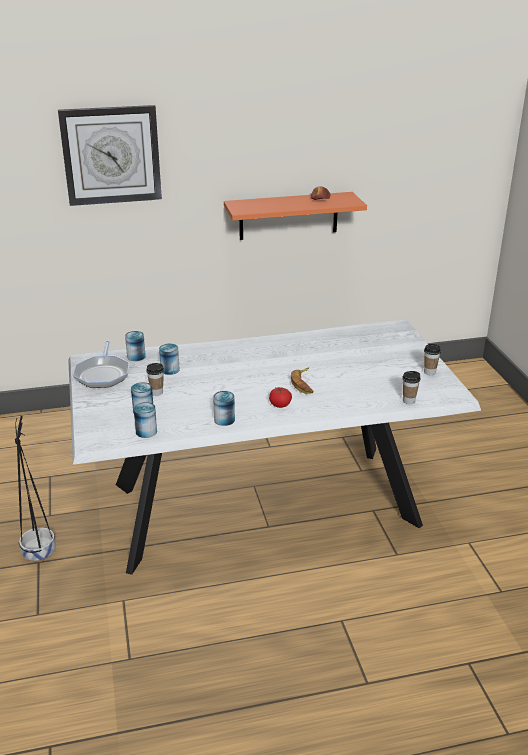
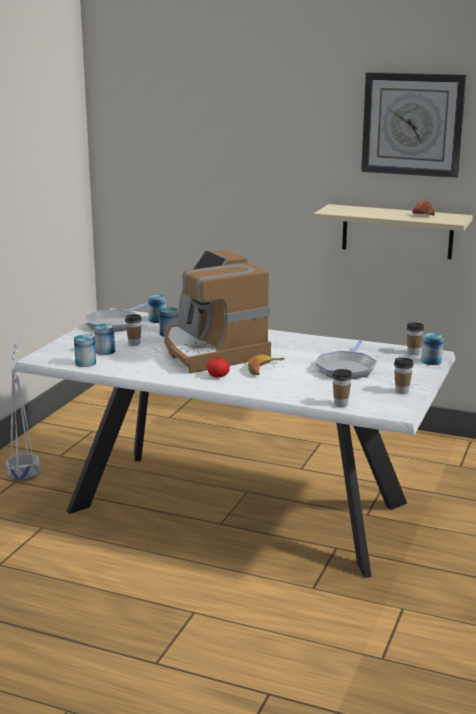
camera: 35 degrees right, 10 degrees down
black planter [15,416,56,562] -> white planter [6,335,40,482]
wall clock [58,105,162,206] -> wall clock moved to [361,72,466,178]
can [213,391,235,426] -> can moved to [421,333,444,365]
orange shelf [224,192,367,240] -> beige shelf [314,204,473,259]
none -> coffee machine [164,249,271,374]
none -> frying pan [315,341,377,379]
none -> cup [406,322,424,355]

